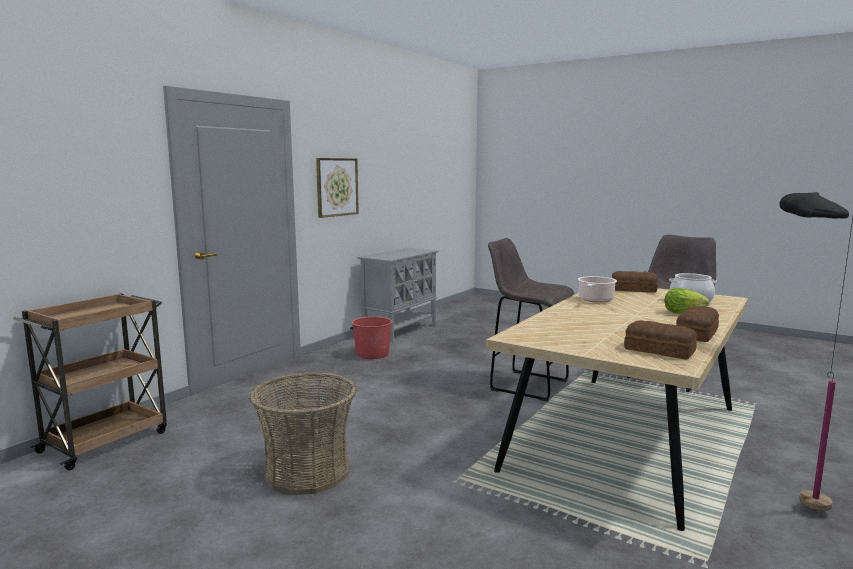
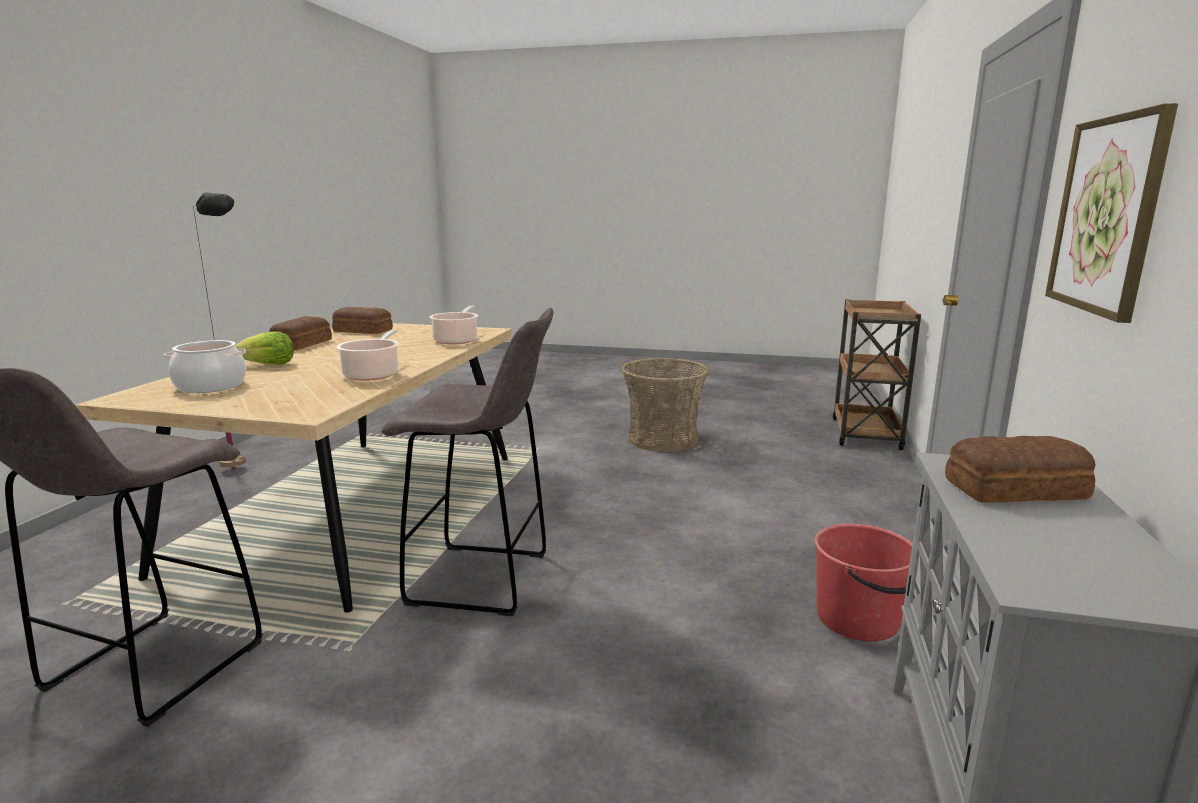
camera: 160 degrees right, 5 degrees up
bread [612,271,658,293] -> bread moved to [945,436,1095,503]
none -> cooking pot [429,305,478,345]

